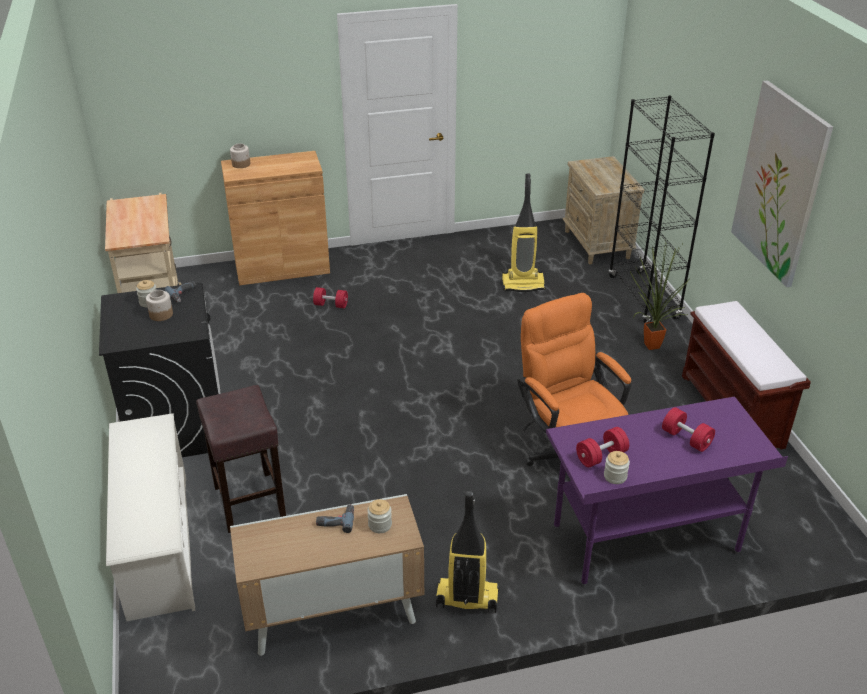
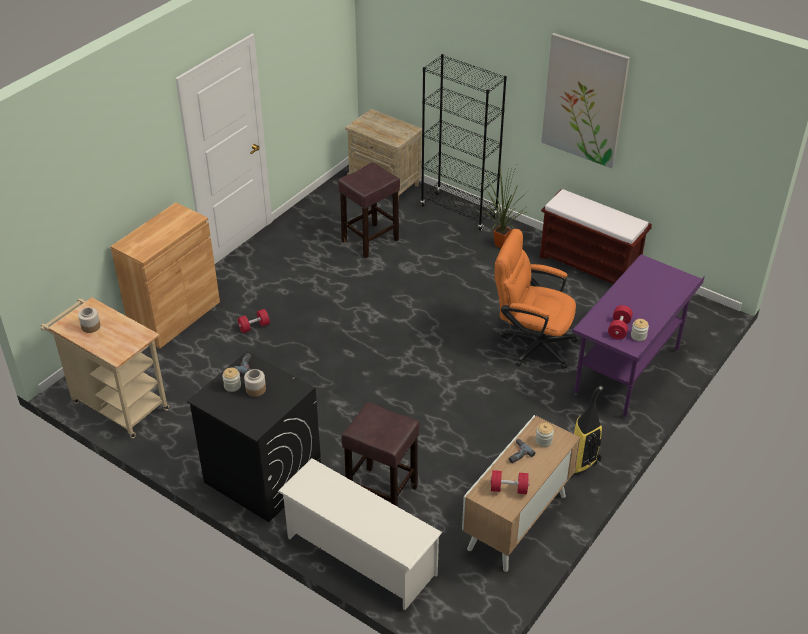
camera: 40 degrees left, 5 degrees up
jar [230,143,250,168] -> jar moved to [78,308,100,333]
vacuum cleaner [502,174,546,292] -> brown stool [338,162,400,258]
red dumbbell [662,407,715,452] -> red dumbbell moved to [490,470,529,494]

